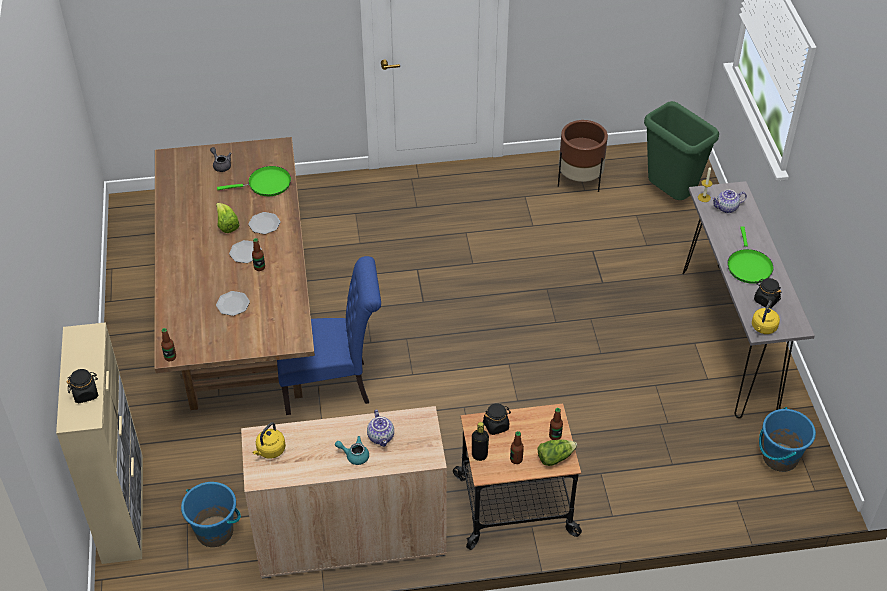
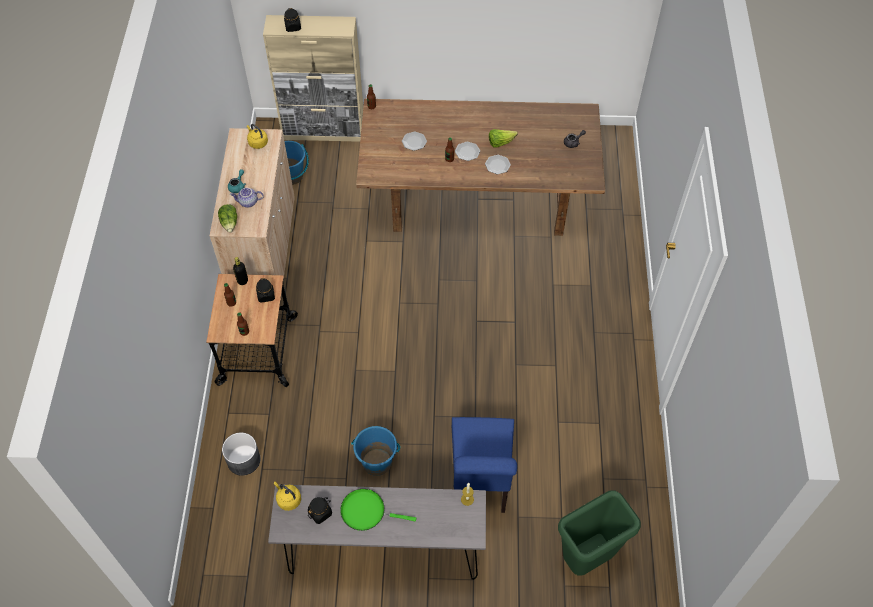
camera: 100 degrees right, 10 degrees up
green frying pan [217,166,291,196] -> none
blue chair [277,256,381,415] -> blue chair moved to [452,417,517,513]
lettuce [538,439,577,466] -> lettuce moved to [218,204,237,233]
brown planter [558,120,608,192] -> none
teapot [711,190,747,213] -> none
blue bucket [759,407,816,472] -> blue bucket moved to [351,426,400,476]
none -> grey planter [222,432,261,476]

